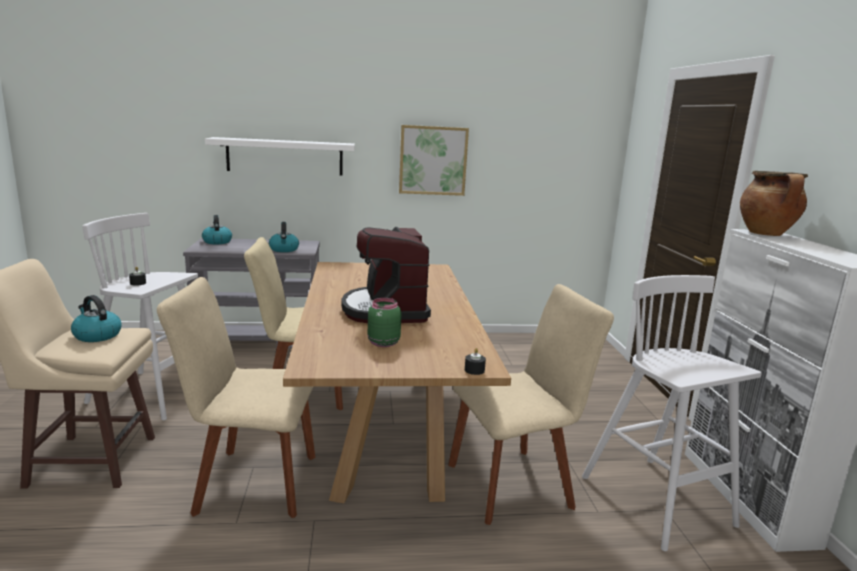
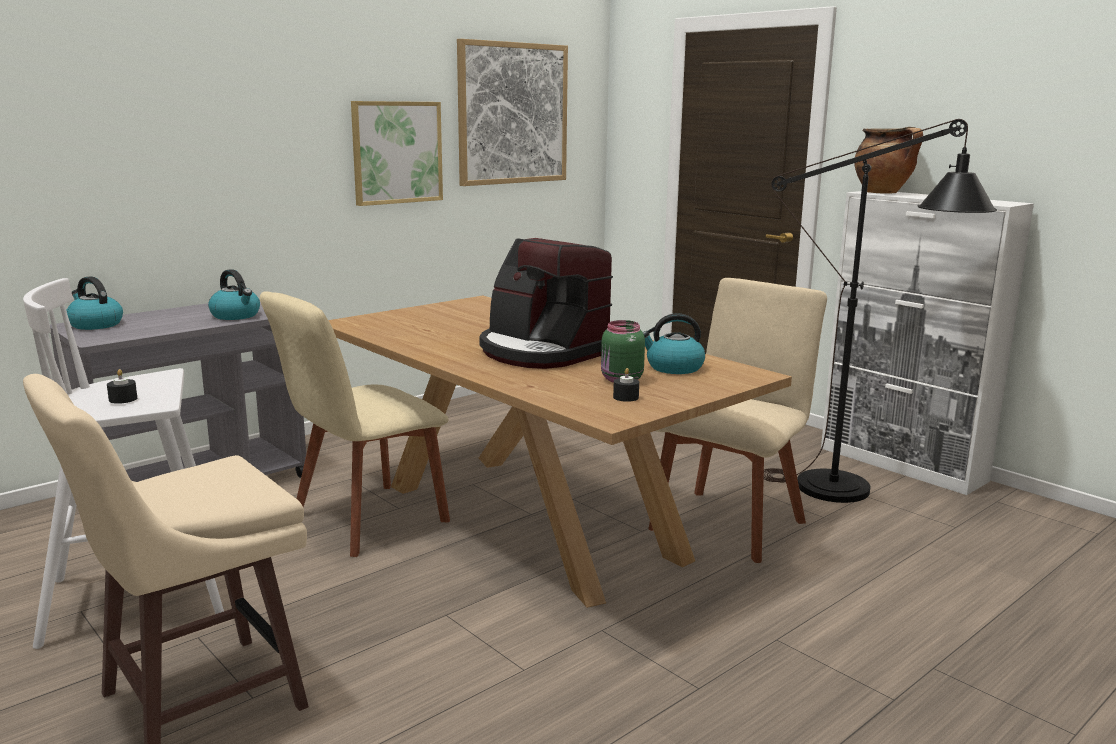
camera: 35 degrees left, 0 degrees up
kettle [71,295,122,342] -> kettle moved to [643,313,705,374]
beige chair [157,277,315,518] -> none
white shelf [205,137,355,175] -> none
black candle [465,348,486,375] -> black candle moved to [613,368,639,402]
white stool [582,275,761,551] -> black floor lamp [764,119,997,503]
none -> picture [457,39,568,186]

